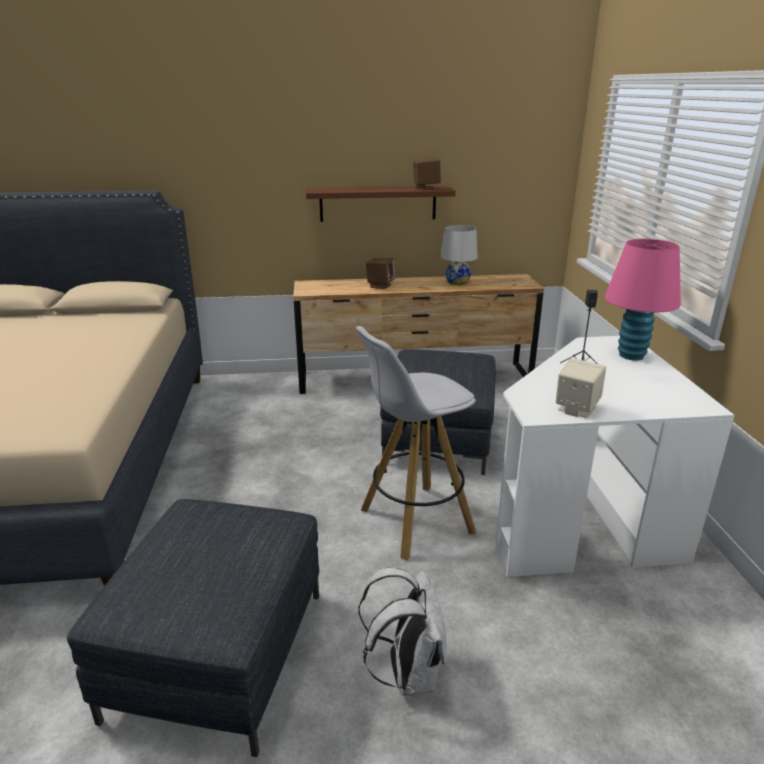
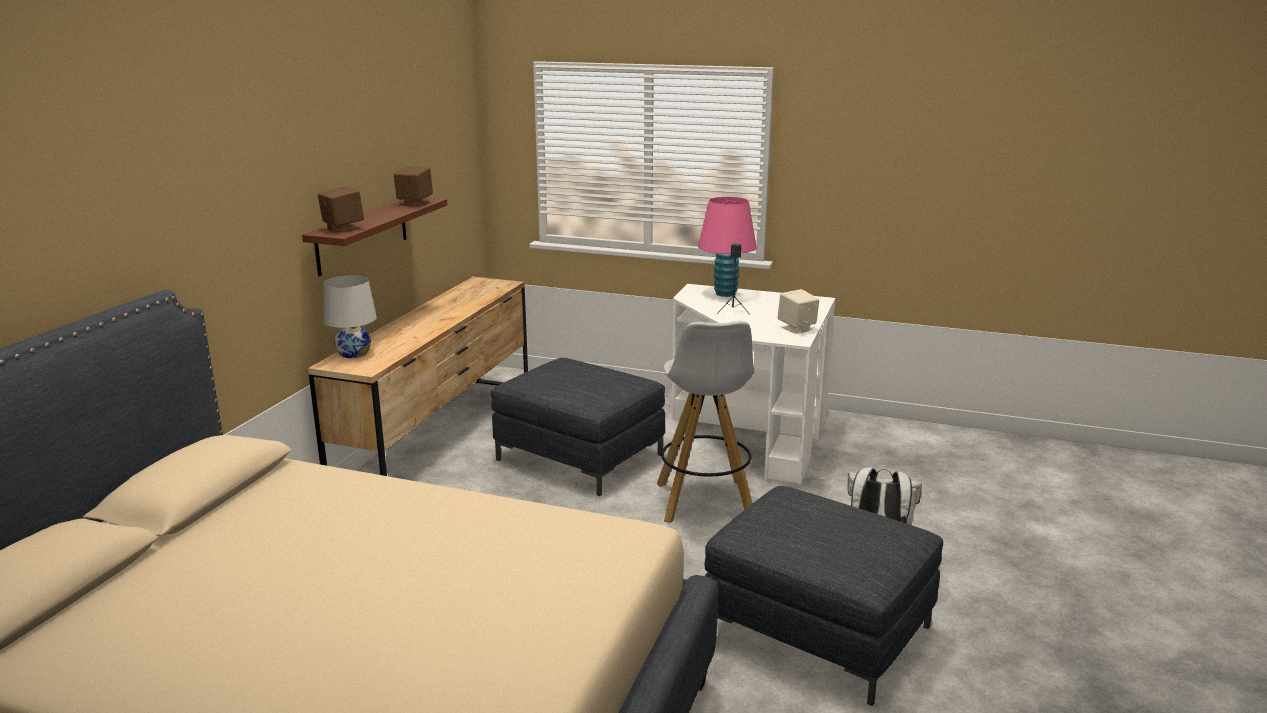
camera: 65 degrees left, 5 degrees down
brown speaker [366,258,395,289] -> brown speaker moved to [318,186,364,232]
white table lamp [440,225,478,285] -> white table lamp moved to [323,275,377,358]

